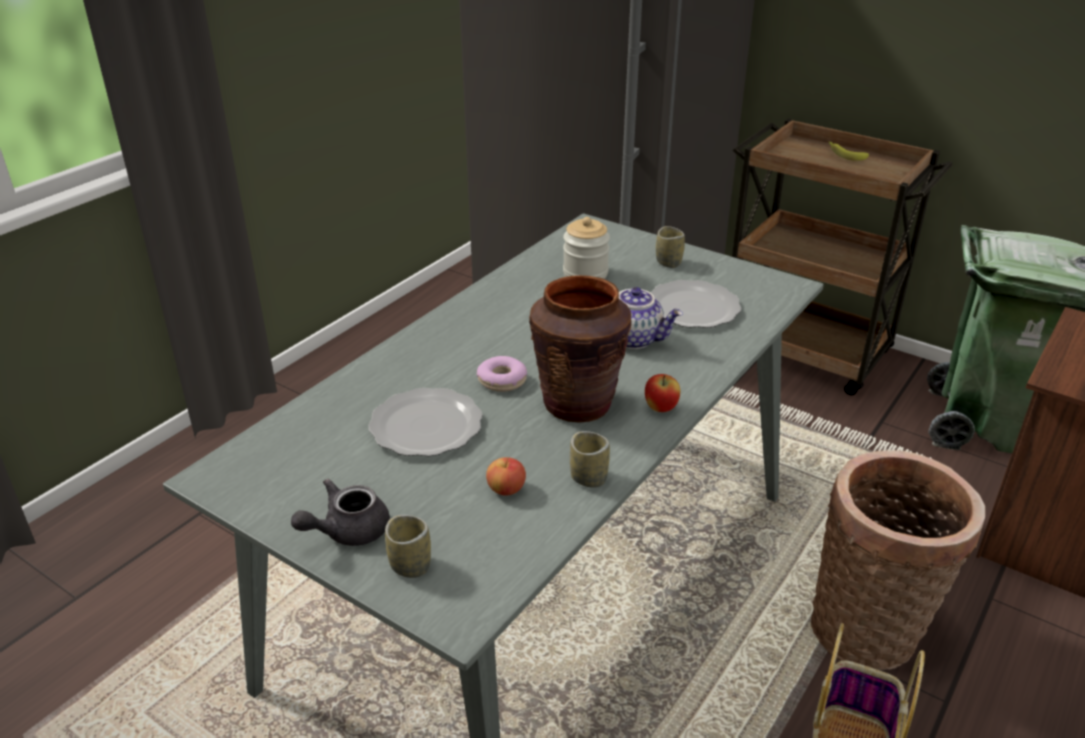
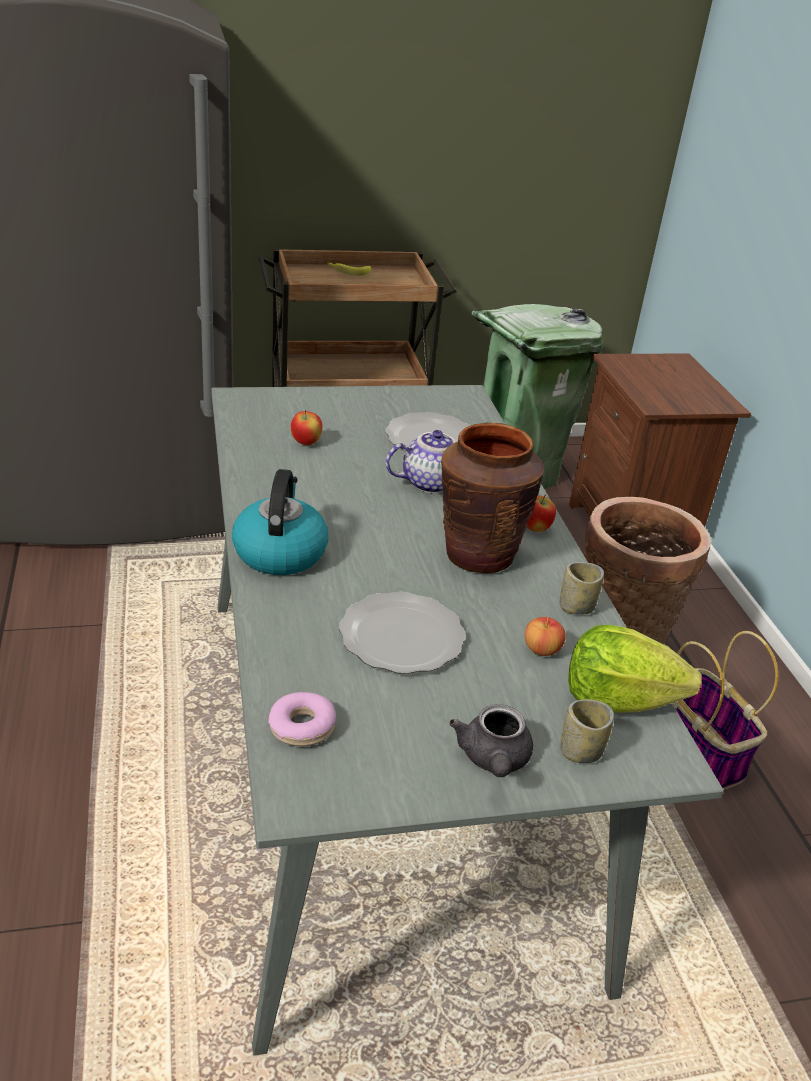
camera: 50 degrees left, 0 degrees up
donut [477,356,527,392] -> donut moved to [268,692,336,746]
jar [563,217,610,279] -> apple [291,410,323,445]
cup [656,226,685,268] -> none
none -> kettle [232,469,329,575]
none -> lettuce [568,625,702,713]

